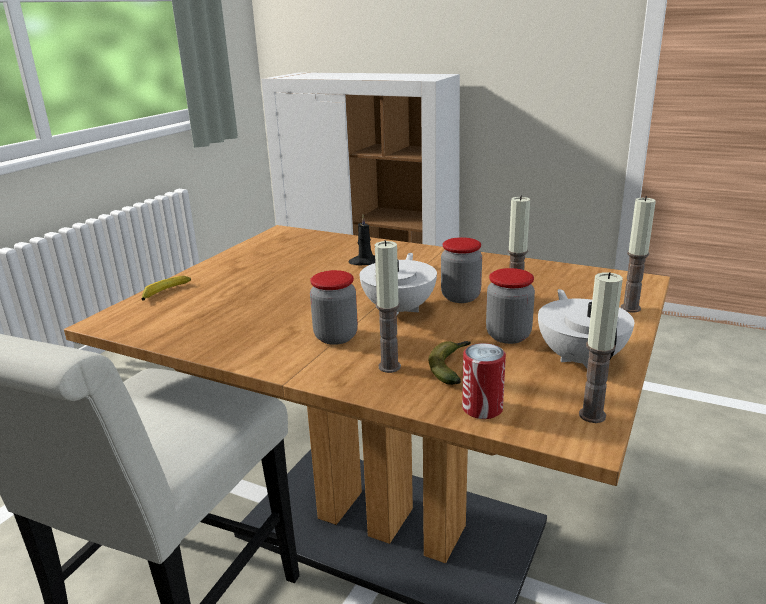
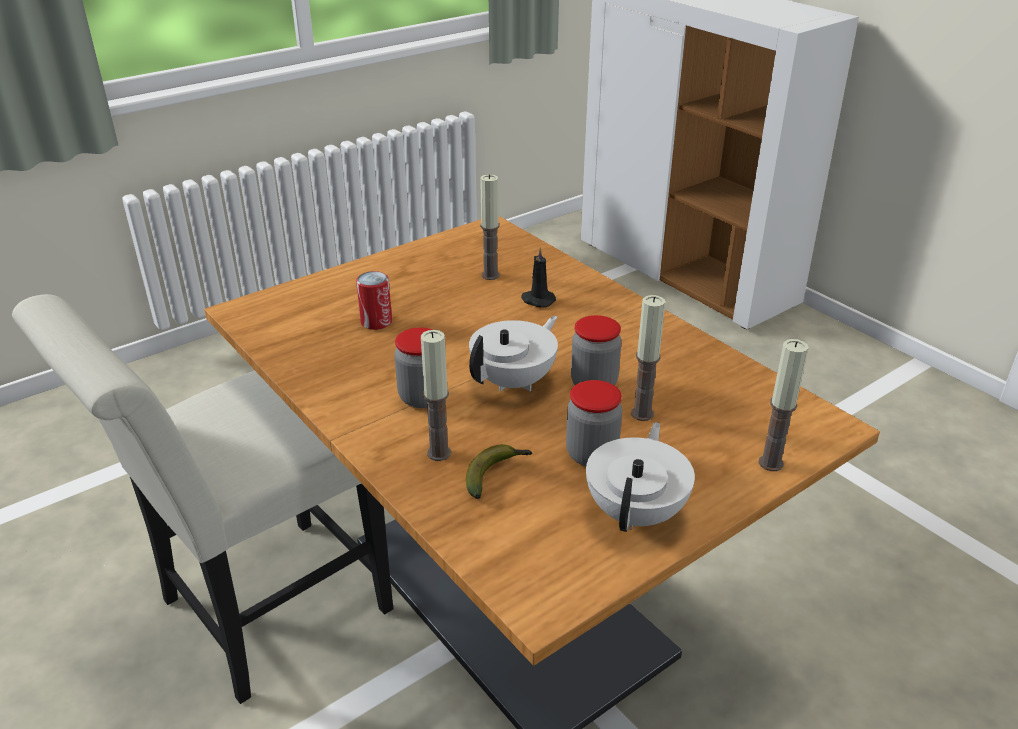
camera: 25 degrees right, 10 degrees up
banana [141,276,191,301] -> none
can [462,343,506,419] -> can moved to [356,271,392,330]
candle [579,272,623,423] -> candle moved to [480,174,500,280]

